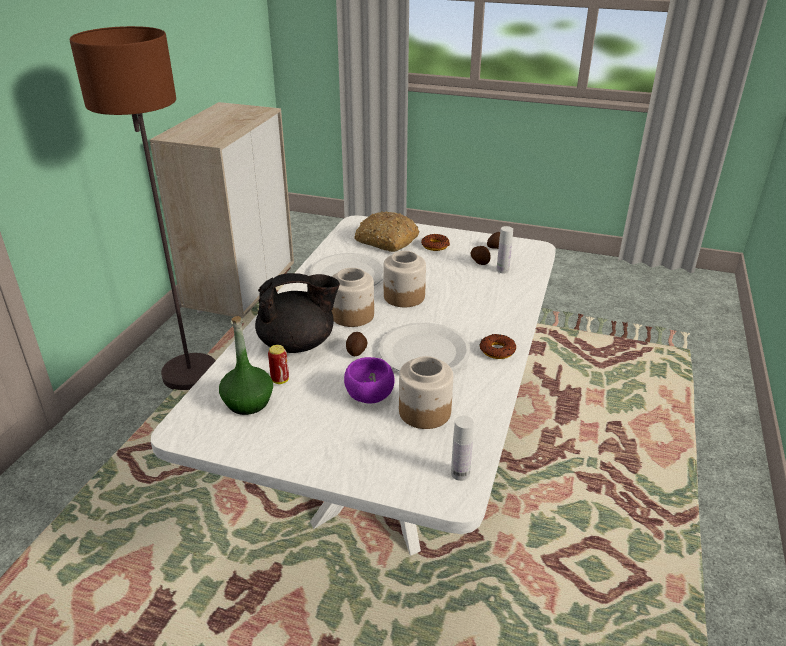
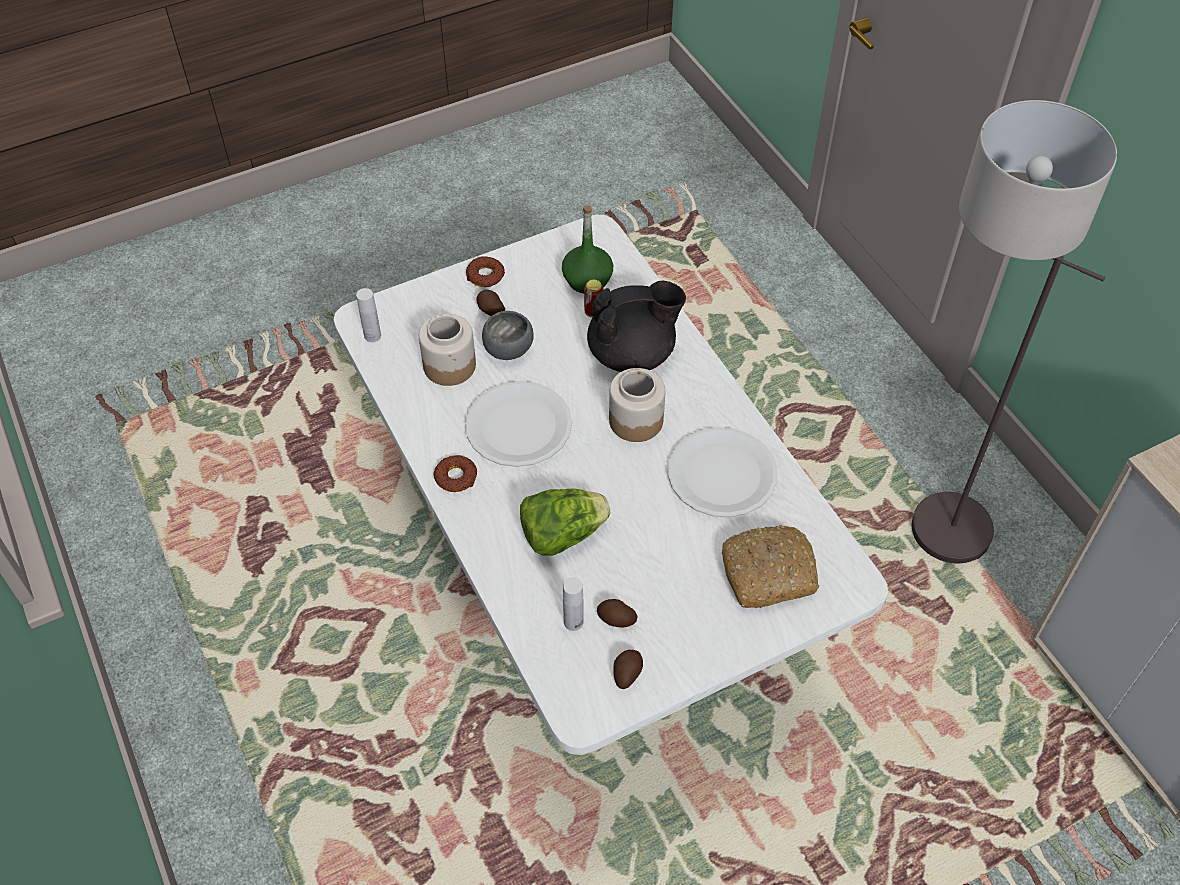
camera: 135 degrees right, 20 degrees up
brown floor lamp [70,26,215,390] -> grey floor lamp [912,100,1117,563]
black teapot [255,273,340,353] -> black teapot turned 135 degrees counterclockwise [587,281,686,372]
purple bowl [344,357,395,404] -> grey bowl [482,311,534,360]
potato [346,332,368,356] -> potato moved to [476,290,505,316]
jar [384,251,426,307] -> none
donut [421,234,450,251] -> donut moved to [466,257,505,287]
none -> lettuce [520,489,610,556]

